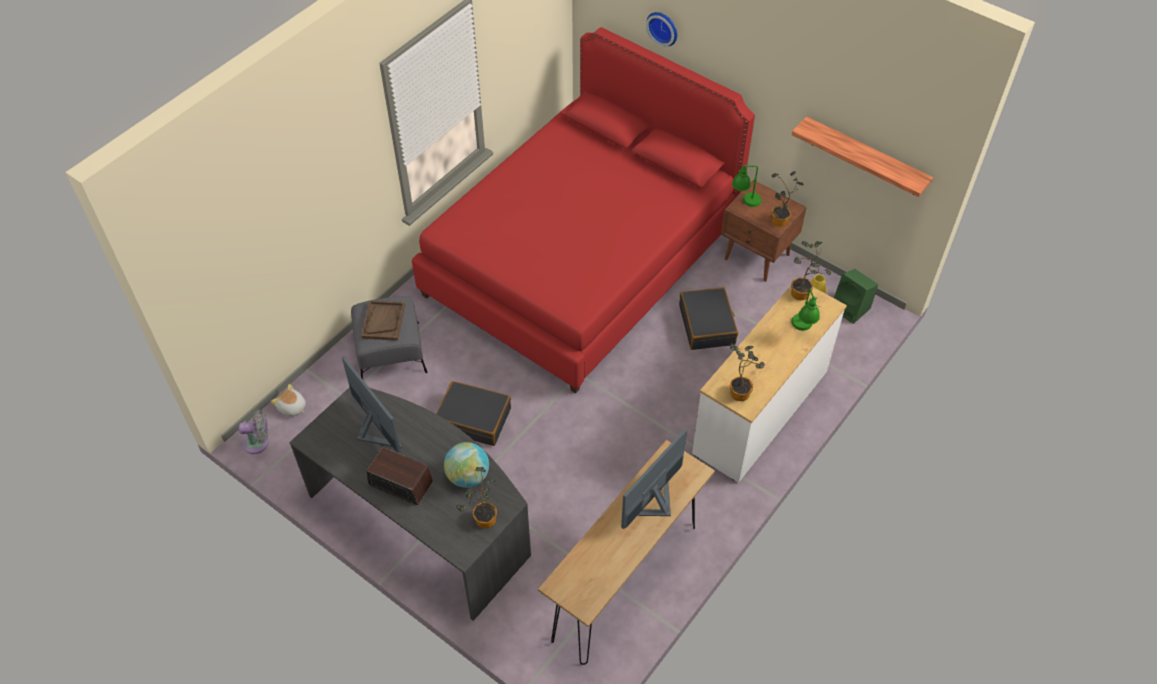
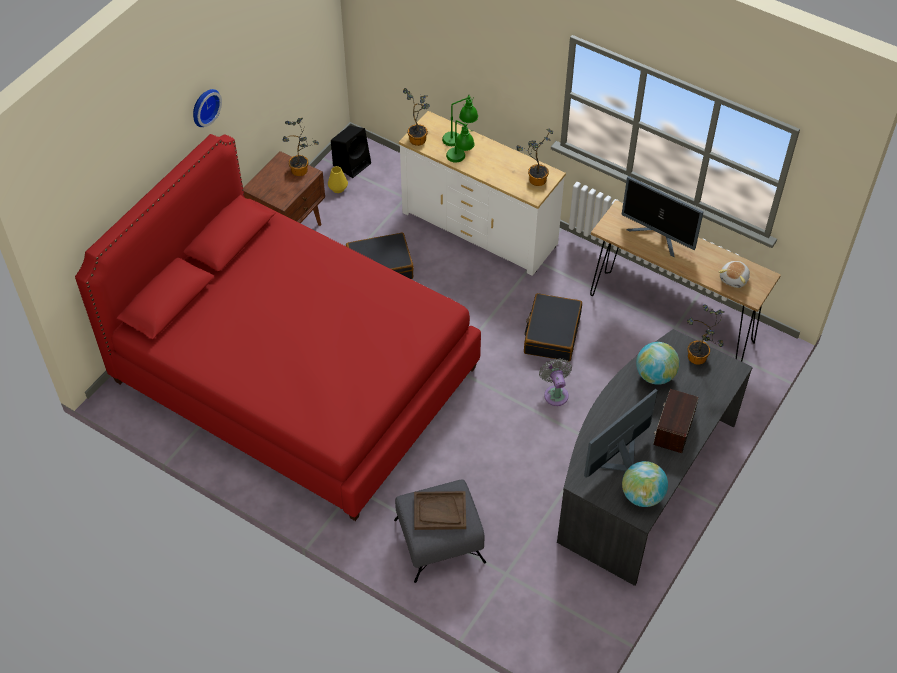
camera: 95 degrees left, 0 degrees up
grey fan [239,410,268,454] -> grey fan moved to [539,358,572,406]
plush toy [271,384,306,416] -> plush toy moved to [719,261,750,288]
black suitcase [436,381,511,446] -> black suitcase moved to [524,293,582,361]
wall clock [646,12,677,46] -> wall clock moved to [193,89,222,127]
green table lamp [732,165,761,207] -> green table lamp moved to [446,120,474,163]
shelf [792,116,933,197] -> none
green speaker [834,269,878,324] -> black speaker [331,126,371,178]
none -> globe [622,461,668,507]

